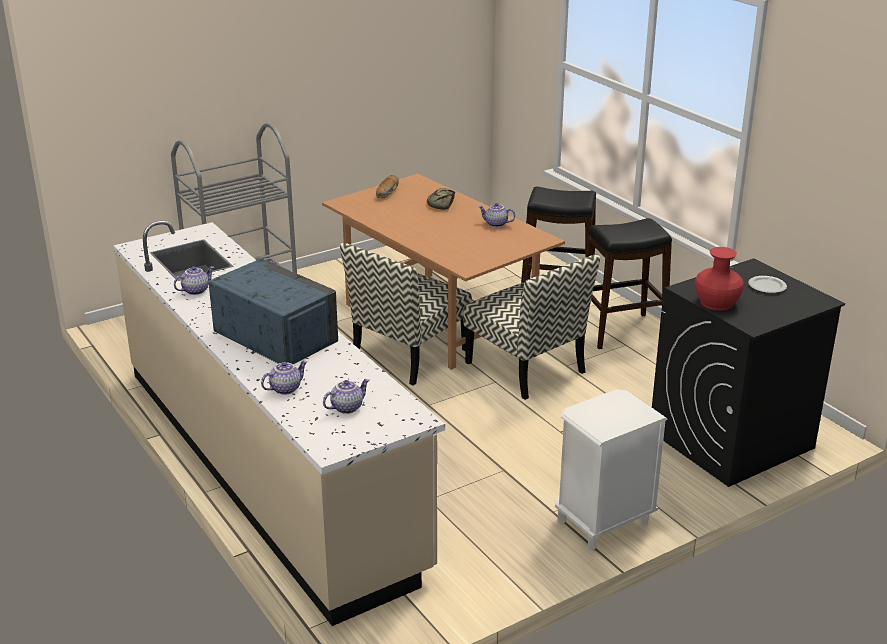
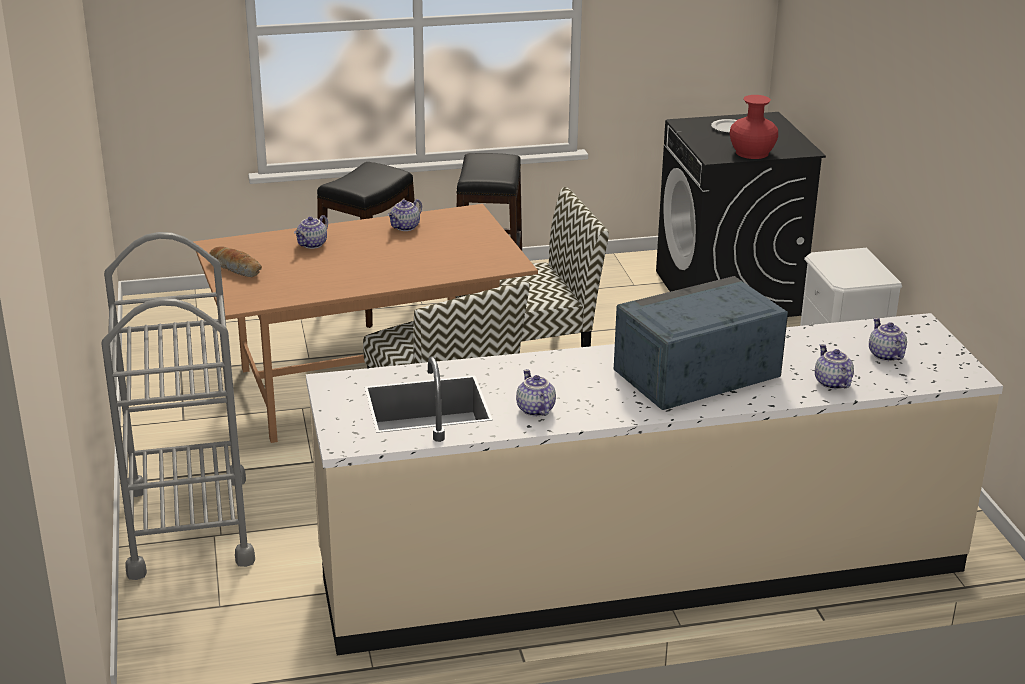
camera: 70 degrees left, 0 degrees up
bread [427,188,455,210] -> teapot [294,215,328,249]

